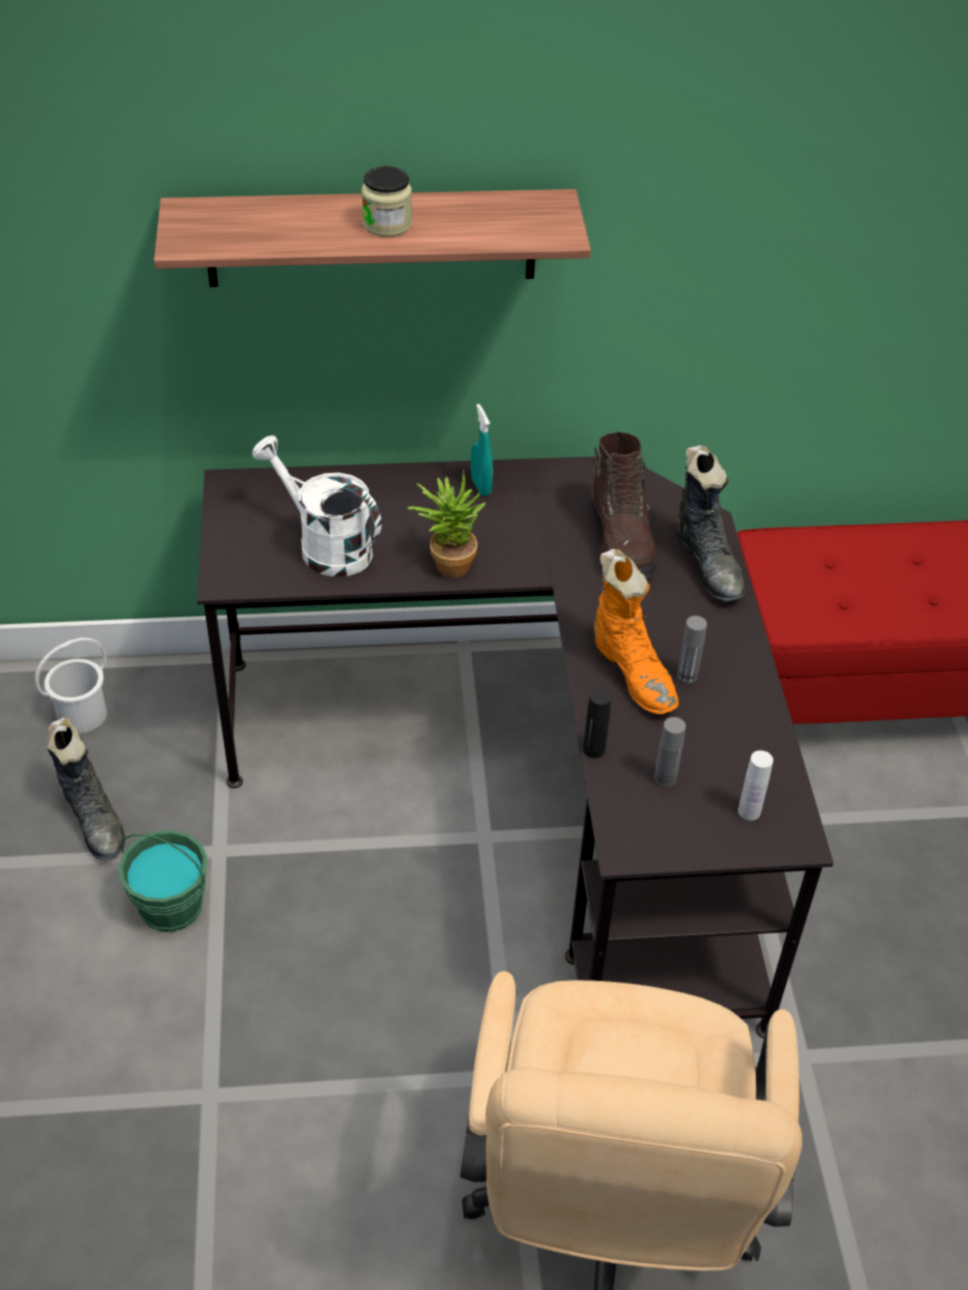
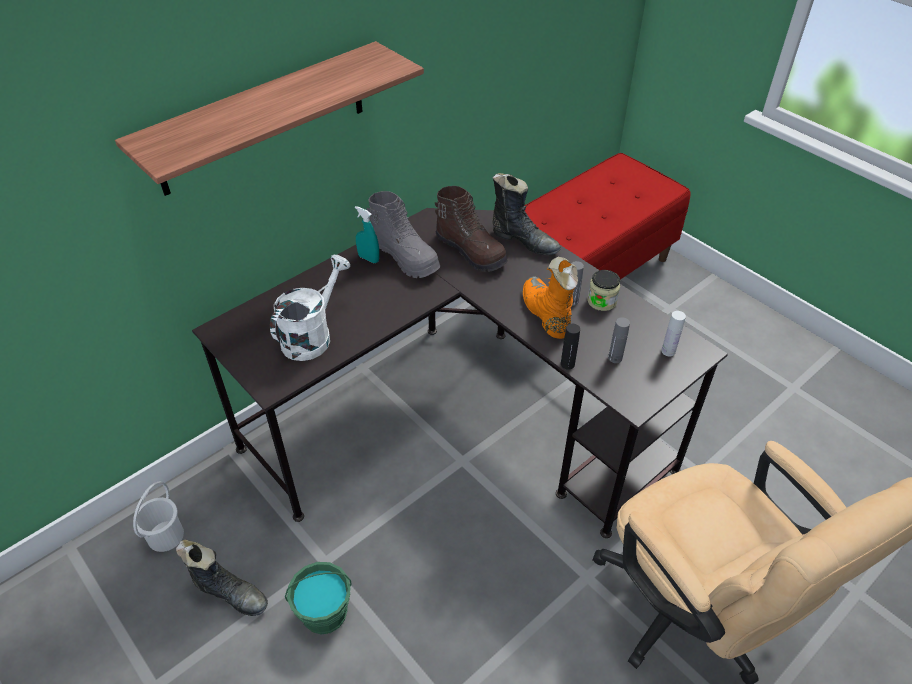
camera: 35 degrees left, 0 degrees up
white watering can [252,435,382,577] -> white watering can turned 120 degrees clockwise [270,255,350,361]
jar [362,166,412,237] -> jar moved to [587,270,620,311]
potted plant [407,470,486,578] -> none
orange boot [594,549,679,714] -> orange boot turned 135 degrees counterclockwise [523,257,578,339]
none -> grey boot [366,191,440,278]

